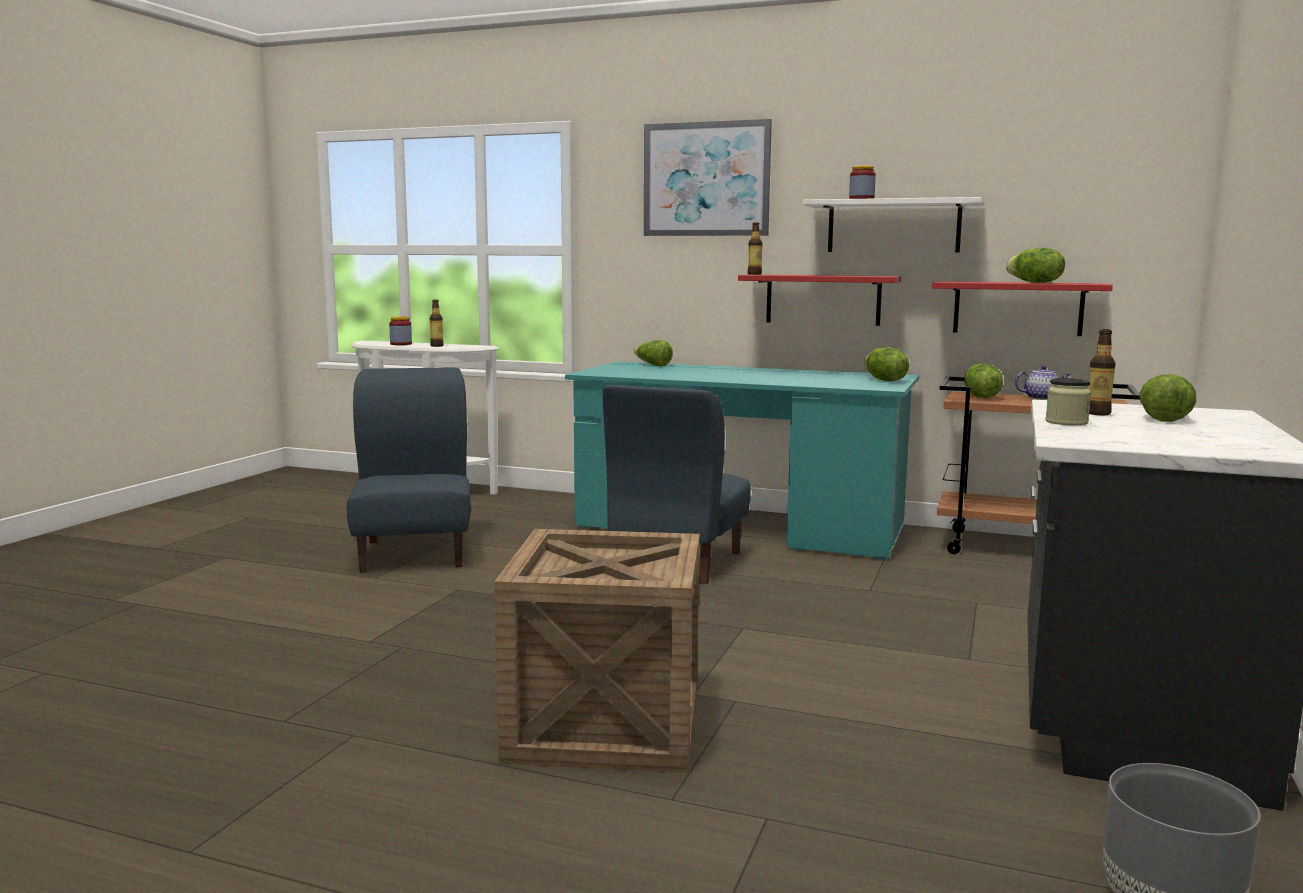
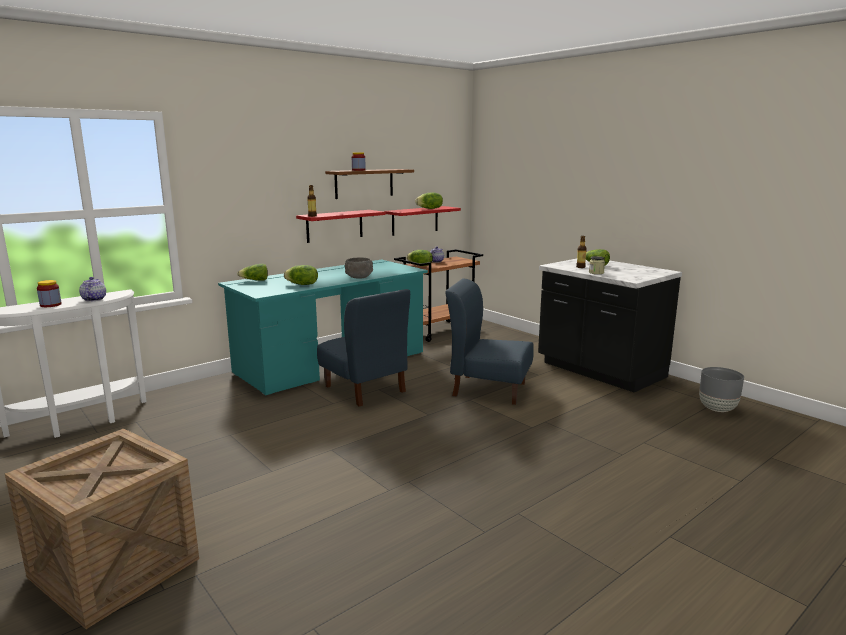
camera: 60 degrees left, 5 degrees up
blue chair [347,367,471,573] -> blue chair moved to [445,278,533,405]
bottle [430,299,444,347] -> teapot [79,277,106,301]
crate [494,529,700,773] -> crate moved to [5,428,199,629]
picture [644,119,772,236] -> none
white shelf [803,197,983,252] -> brown shelf [325,169,414,199]
lettuce [865,347,909,381] -> lettuce moved to [284,265,318,285]
none -> grey bowl [345,257,373,279]

